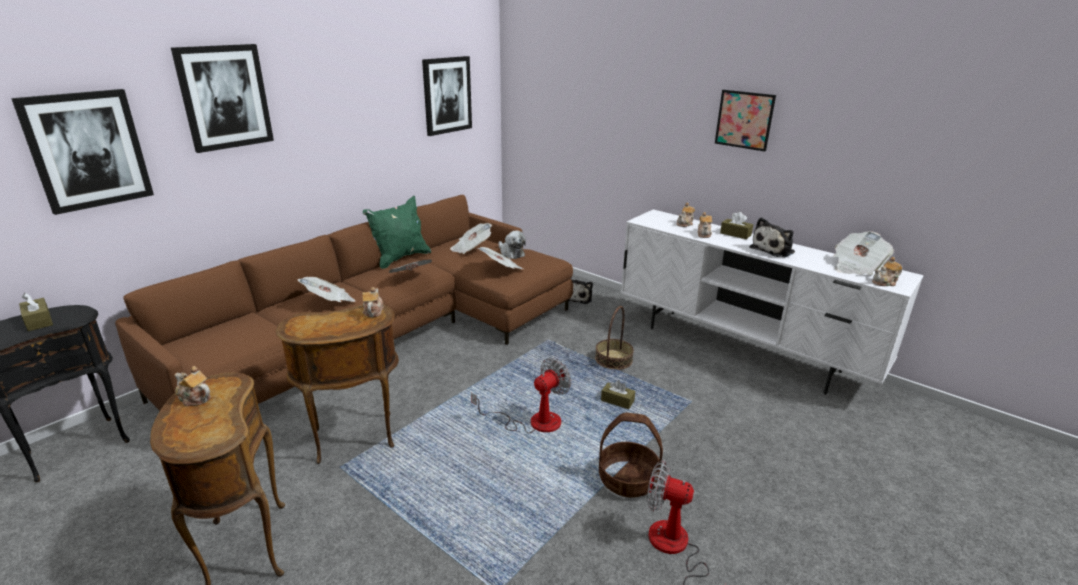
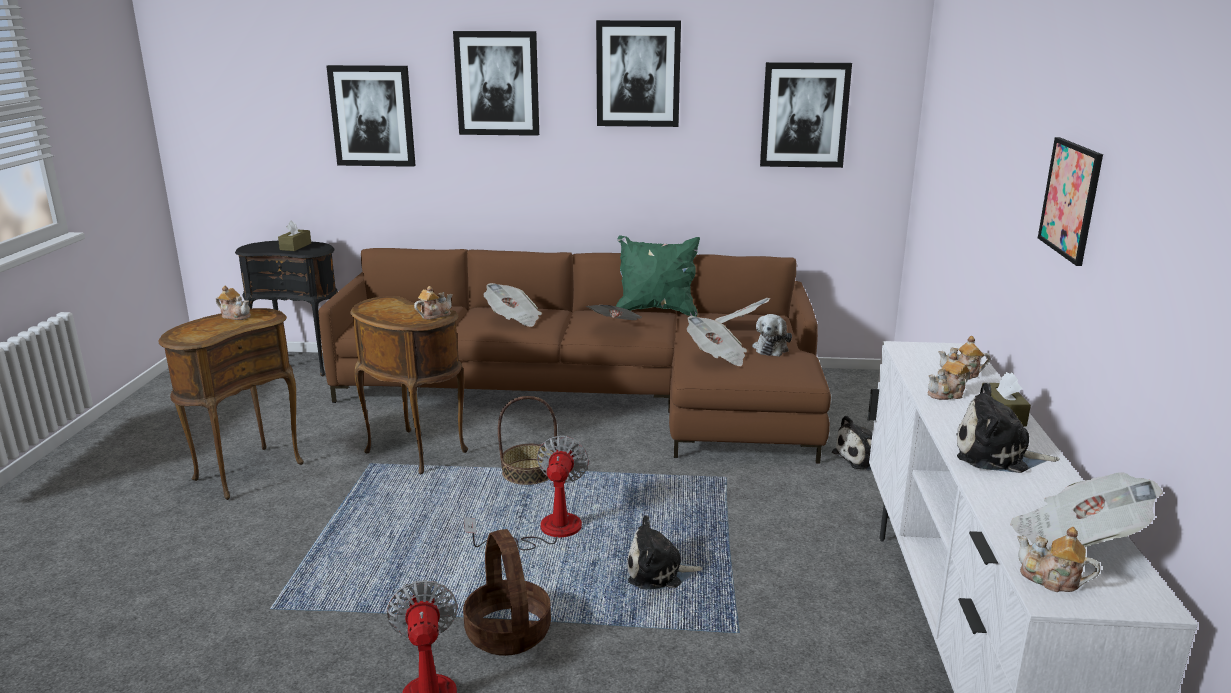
camera: 55 degrees right, 5 degrees down
teapot [175,366,211,406] -> teapot turned 120 degrees clockwise [216,285,251,320]
fan [471,358,571,433] -> fan turned 90 degrees counterclockwise [464,436,589,550]
basket [595,306,634,370] -> basket moved to [498,396,557,485]
brown tissue box [601,380,635,409] -> plush toy [627,515,703,590]
none -> picture [596,20,681,127]

